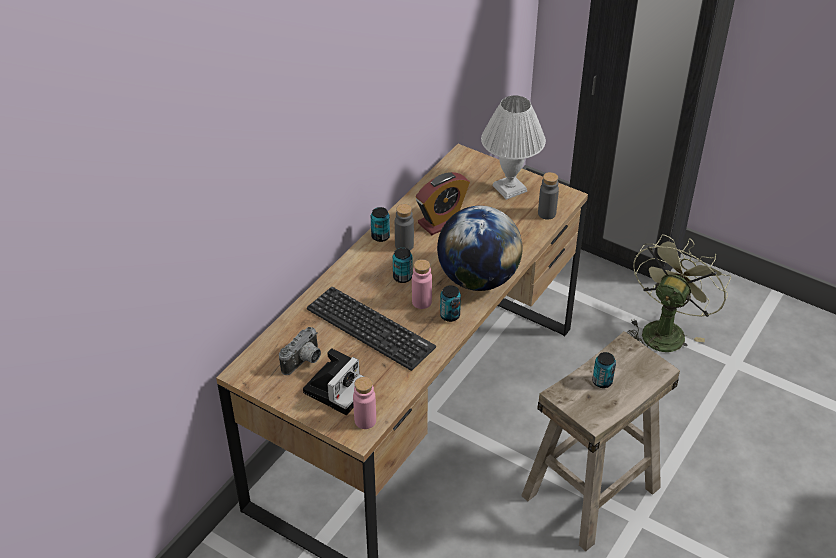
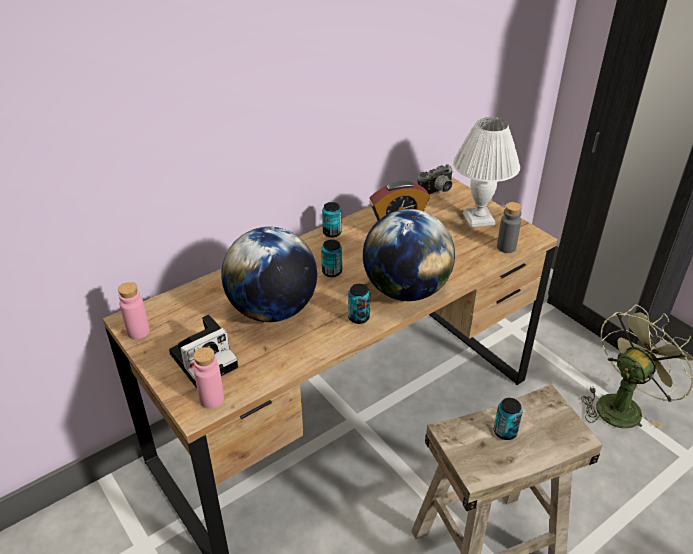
camera: 20 degrees right, 5 degrees down
camera [279,327,321,375] -> camera moved to [417,164,453,195]
keyboard [307,287,436,371] -> globe [221,227,317,322]
grey bottle [395,204,414,250] -> none
pink bottle [412,259,432,309] -> pink bottle moved to [118,282,150,339]

